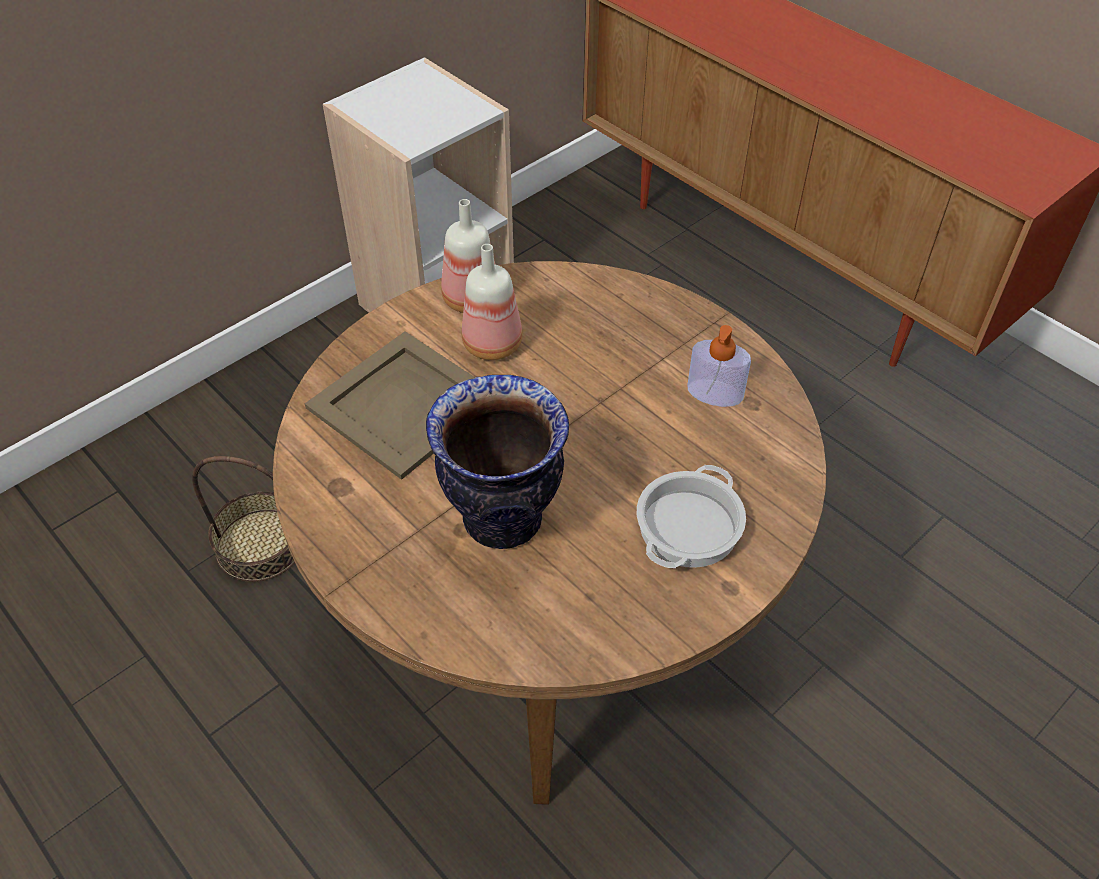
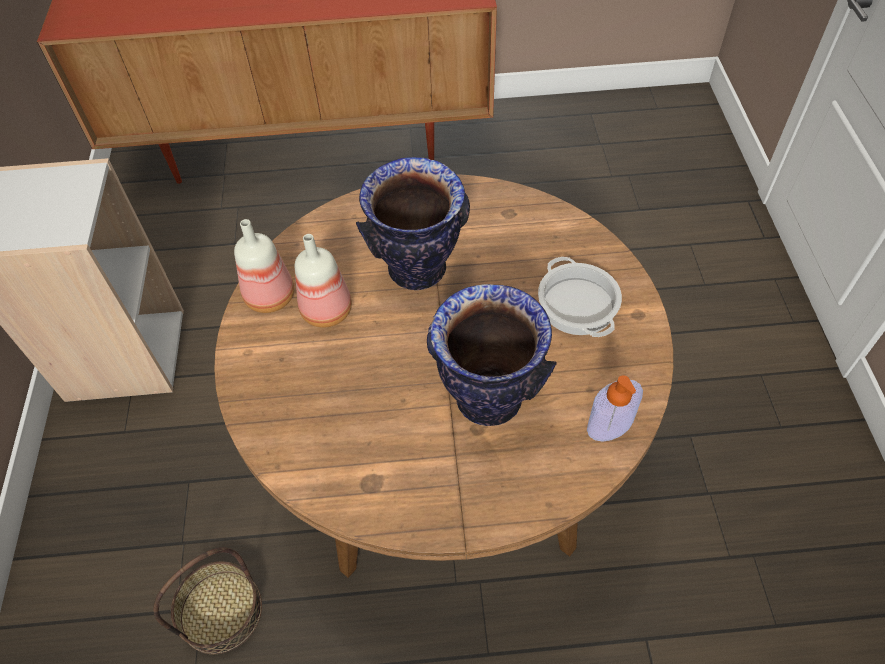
camera: 50 degrees left, 5 degrees up
beige tray [305,331,475,480] -> none
soap dispenser [687,325,751,407] -> soap dispenser moved to [587,375,643,442]
none -> vase [356,157,470,290]

